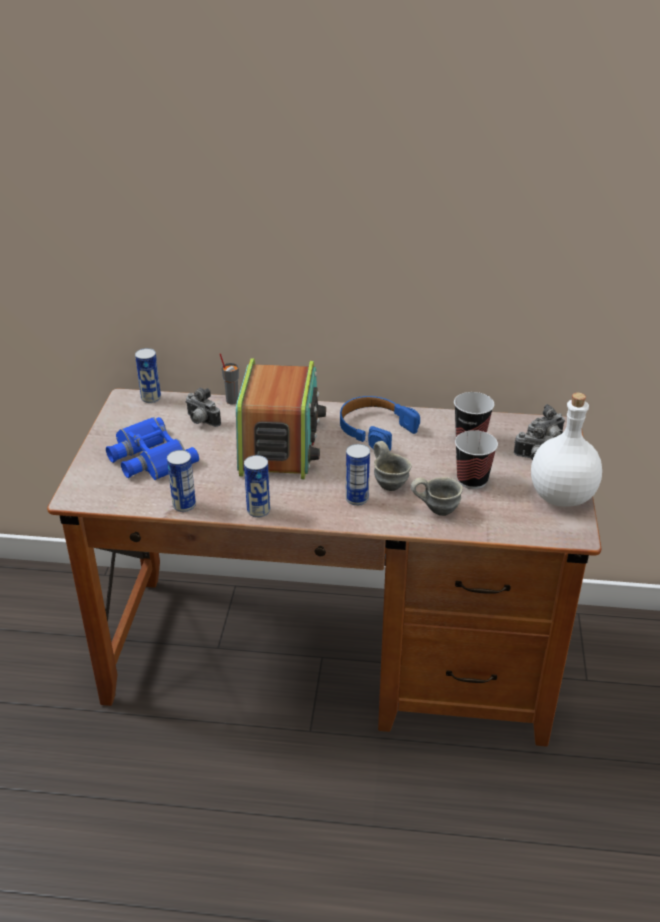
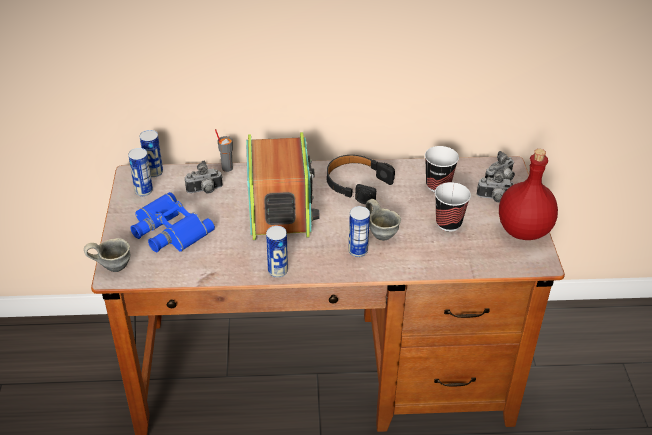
camera: 10 degrees left, 5 degrees up
can [167,450,196,512] -> can moved to [128,148,153,196]
camera [186,388,221,427] -> camera turned 45 degrees counterclockwise [185,161,223,194]
blue headphones [340,396,420,451] -> black headphones [327,155,395,204]
grey mug [411,477,463,516] -> grey mug moved to [84,238,130,272]
white bottle [531,393,602,507] -> red bottle [499,149,558,240]

